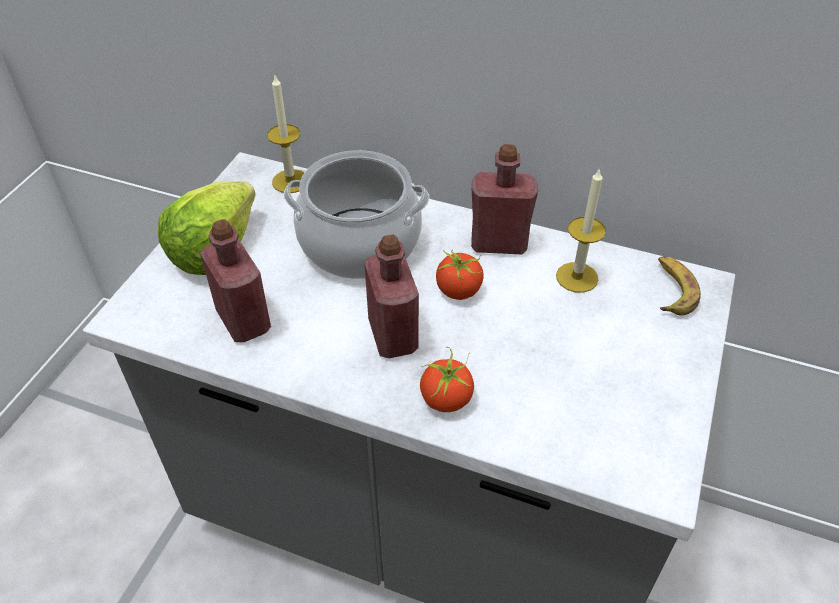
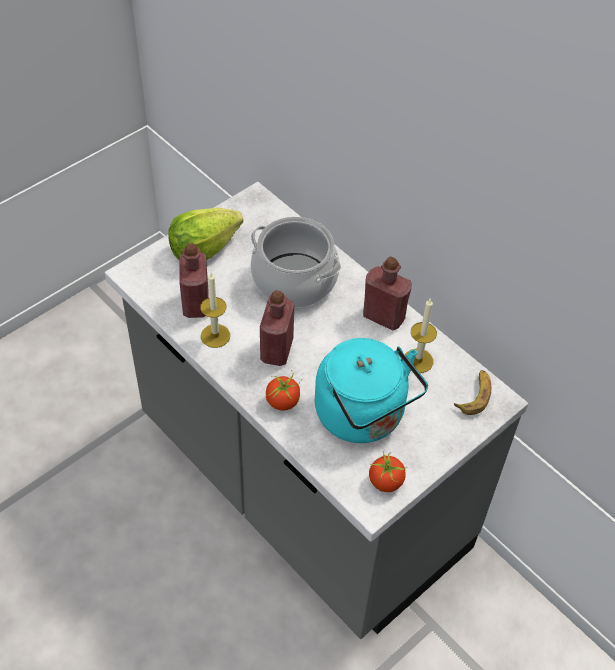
camera: 25 degrees right, 5 degrees up
candle [267,76,305,193] -> candle moved to [200,273,230,348]
tomato [436,250,484,300] -> tomato moved to [369,451,406,492]
none -> turquoise kettle [315,338,428,443]

